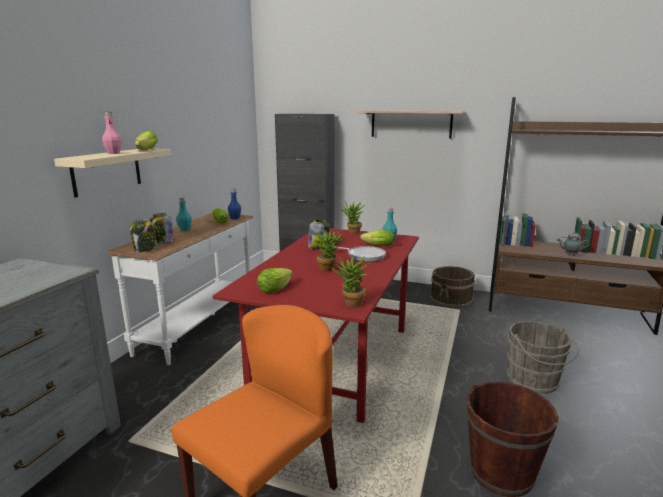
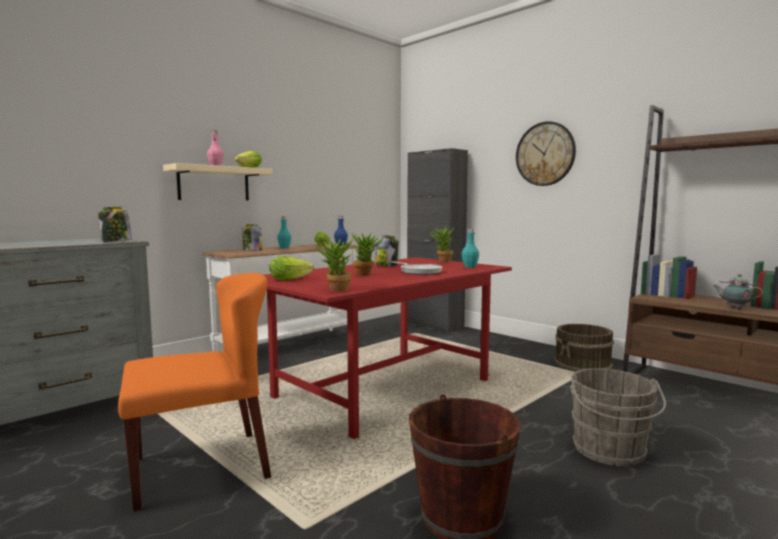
camera: 25 degrees right, 10 degrees down
jar [129,219,158,252] -> jar moved to [98,207,132,242]
shelf [356,110,464,139] -> wall clock [516,121,576,186]
lettuce [360,230,394,246] -> none

